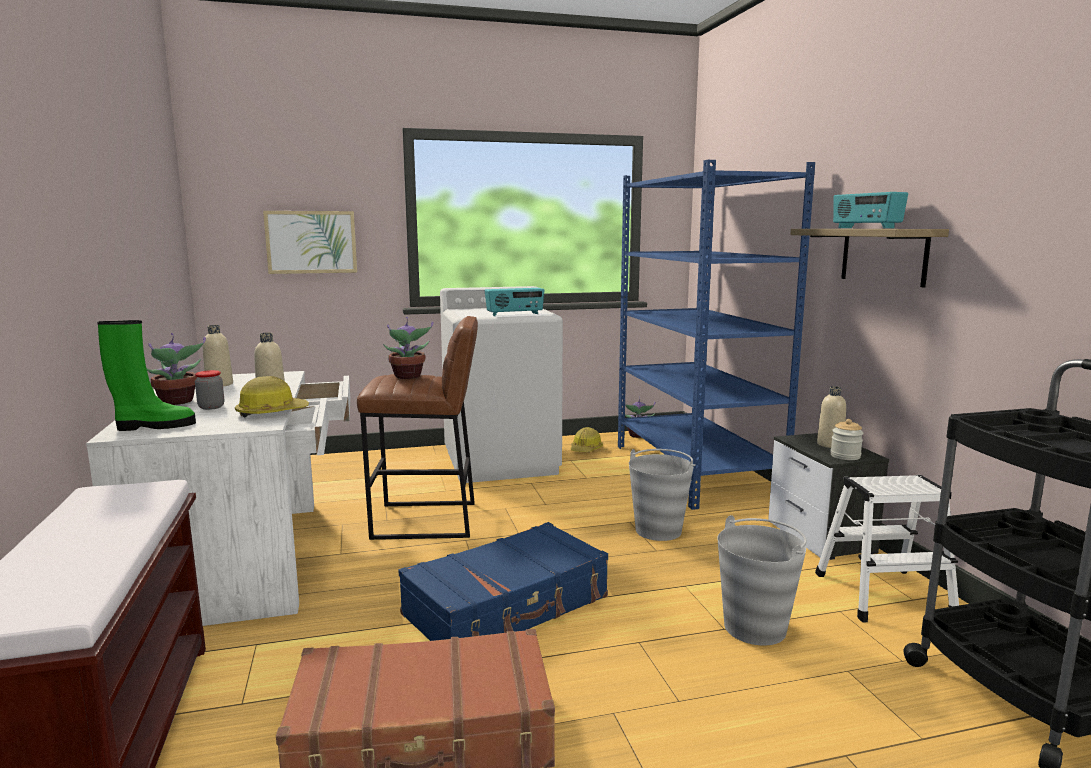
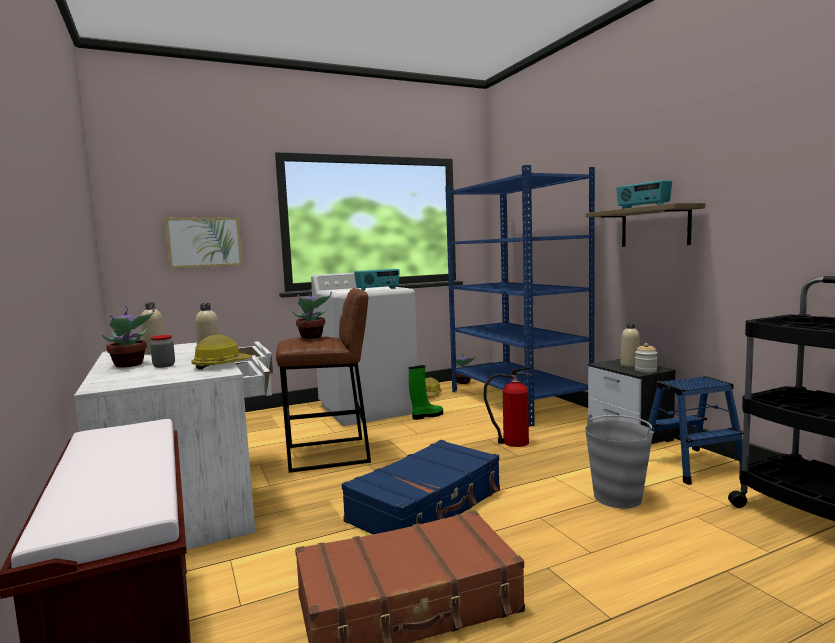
camera: 10 degrees left, 5 degrees down
green boot [97,320,196,431] -> green boot moved to [409,365,443,420]
grey bucket [629,449,696,541] -> fire extinguisher [483,366,532,447]
white step ladder [815,475,959,622] -> blue step ladder [646,376,743,485]

